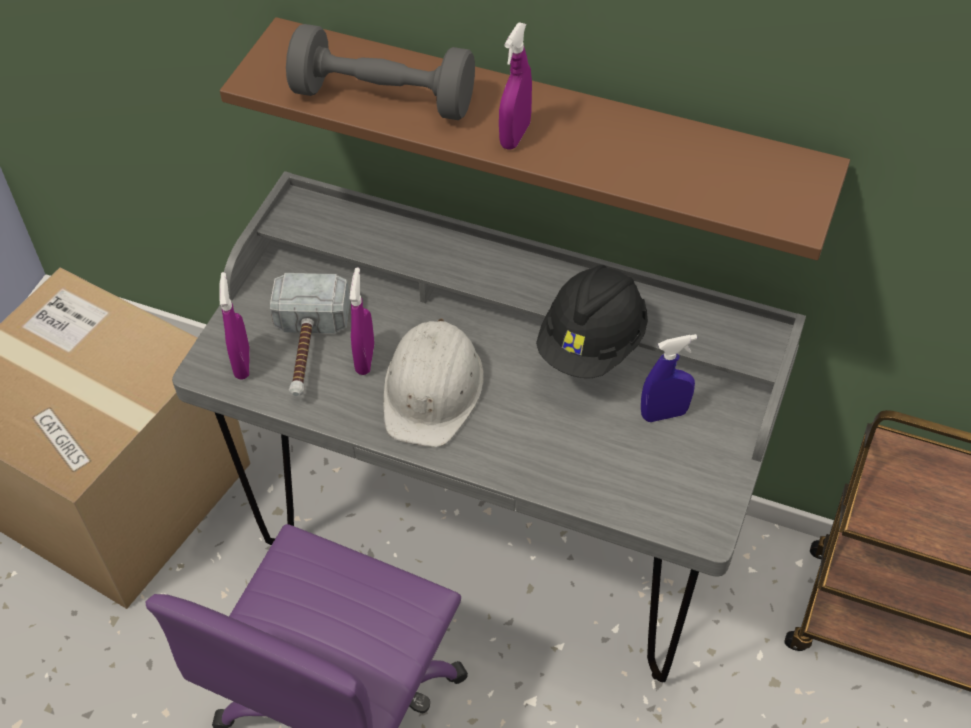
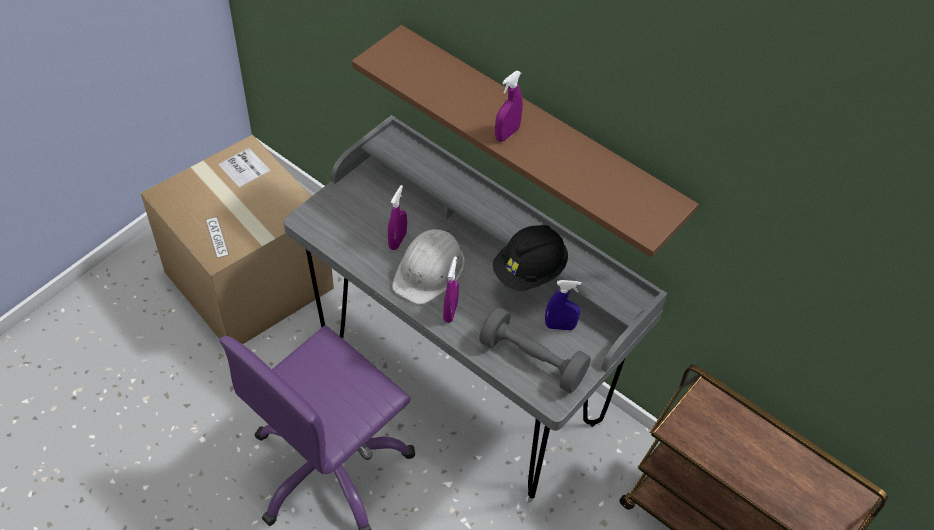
camera: 15 degrees right, 0 degrees up
purple spray bottle [219,272,250,380] -> purple spray bottle moved to [443,257,459,323]
hammer [270,273,350,396] -> none
grey dumbbell [286,24,475,120] -> grey dumbbell moved to [479,307,591,393]

